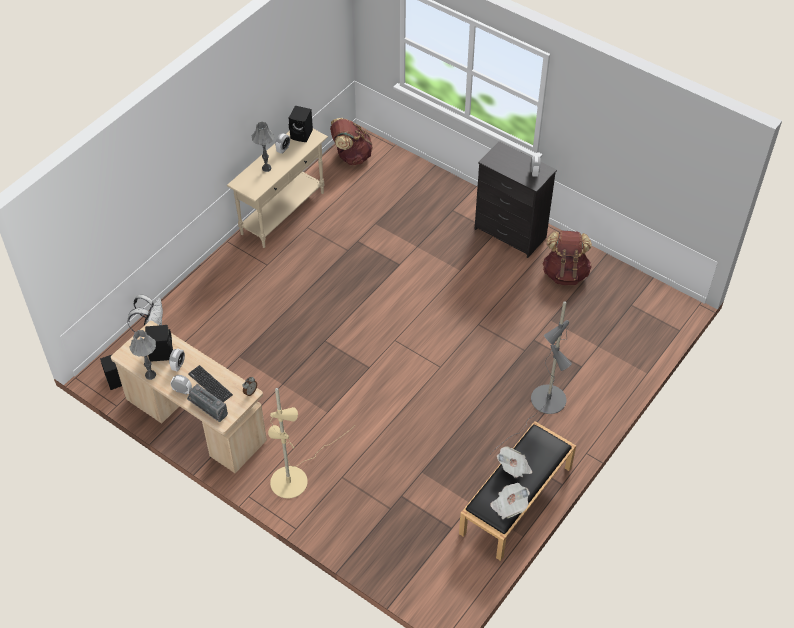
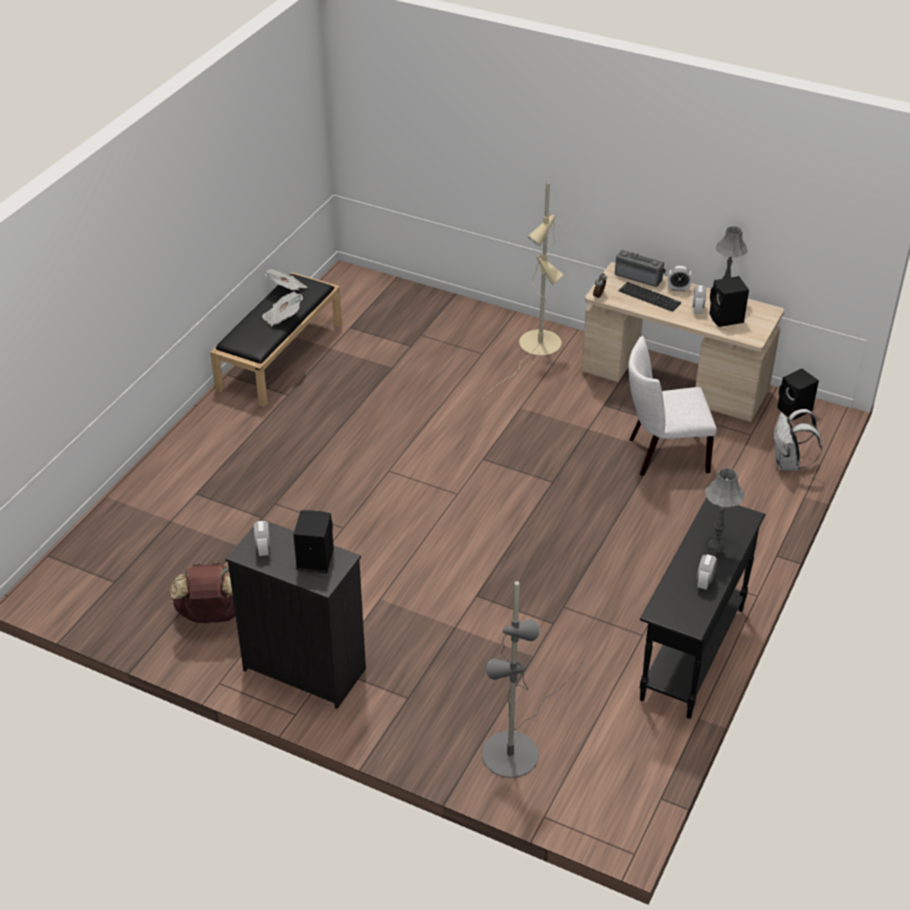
camera: 170 degrees right, 10 degrees down
beige console table [227,129,328,248] -> black console table [640,498,765,719]
black speaker [289,106,313,142] -> black speaker moved to [293,510,334,573]
brown backpack [330,118,373,165] -> none
grey floor lamp [490,301,572,454] -> grey floor lamp moved to [482,581,583,778]
none -> white chair [628,336,717,476]

